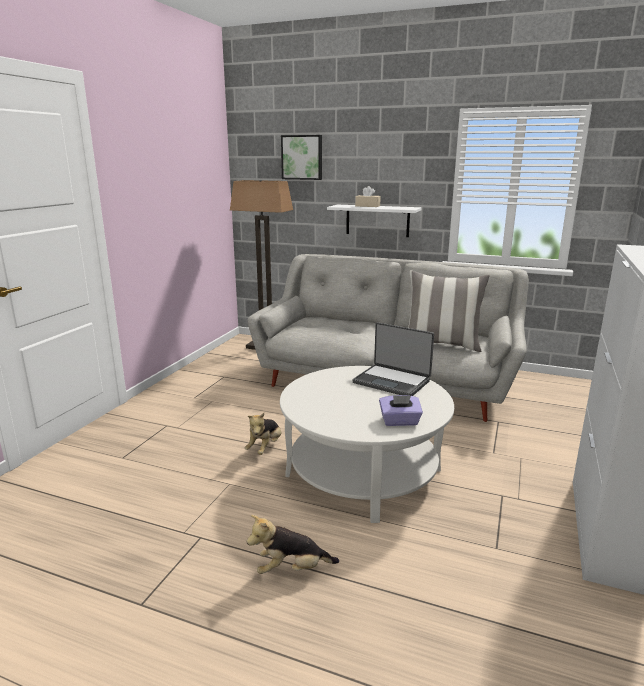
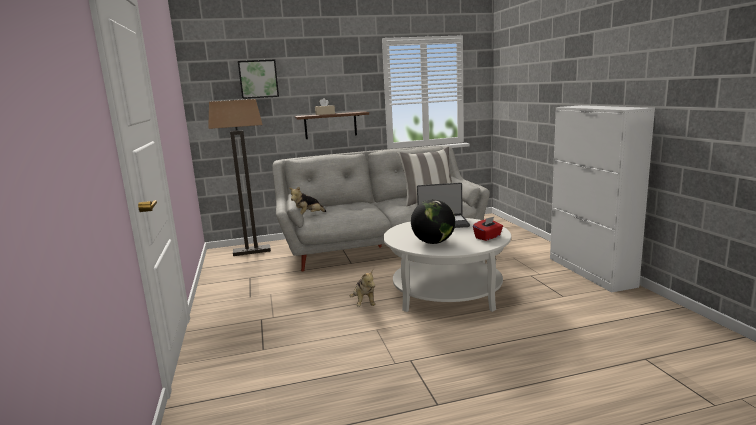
camera: 35 degrees left, 5 degrees down
plush toy [247,515,339,574] -> plush toy moved to [289,187,326,214]
white shelf [327,205,422,237] -> brown shelf [295,111,369,139]
purple tissue box [379,395,423,426] -> red tissue box [473,216,503,241]
none -> globe [411,200,455,244]

